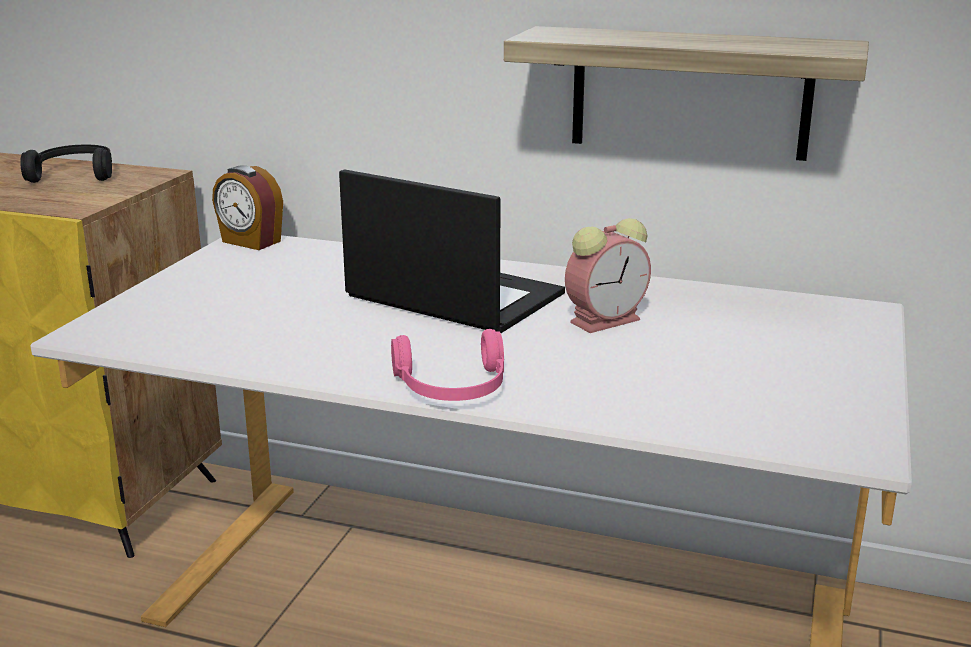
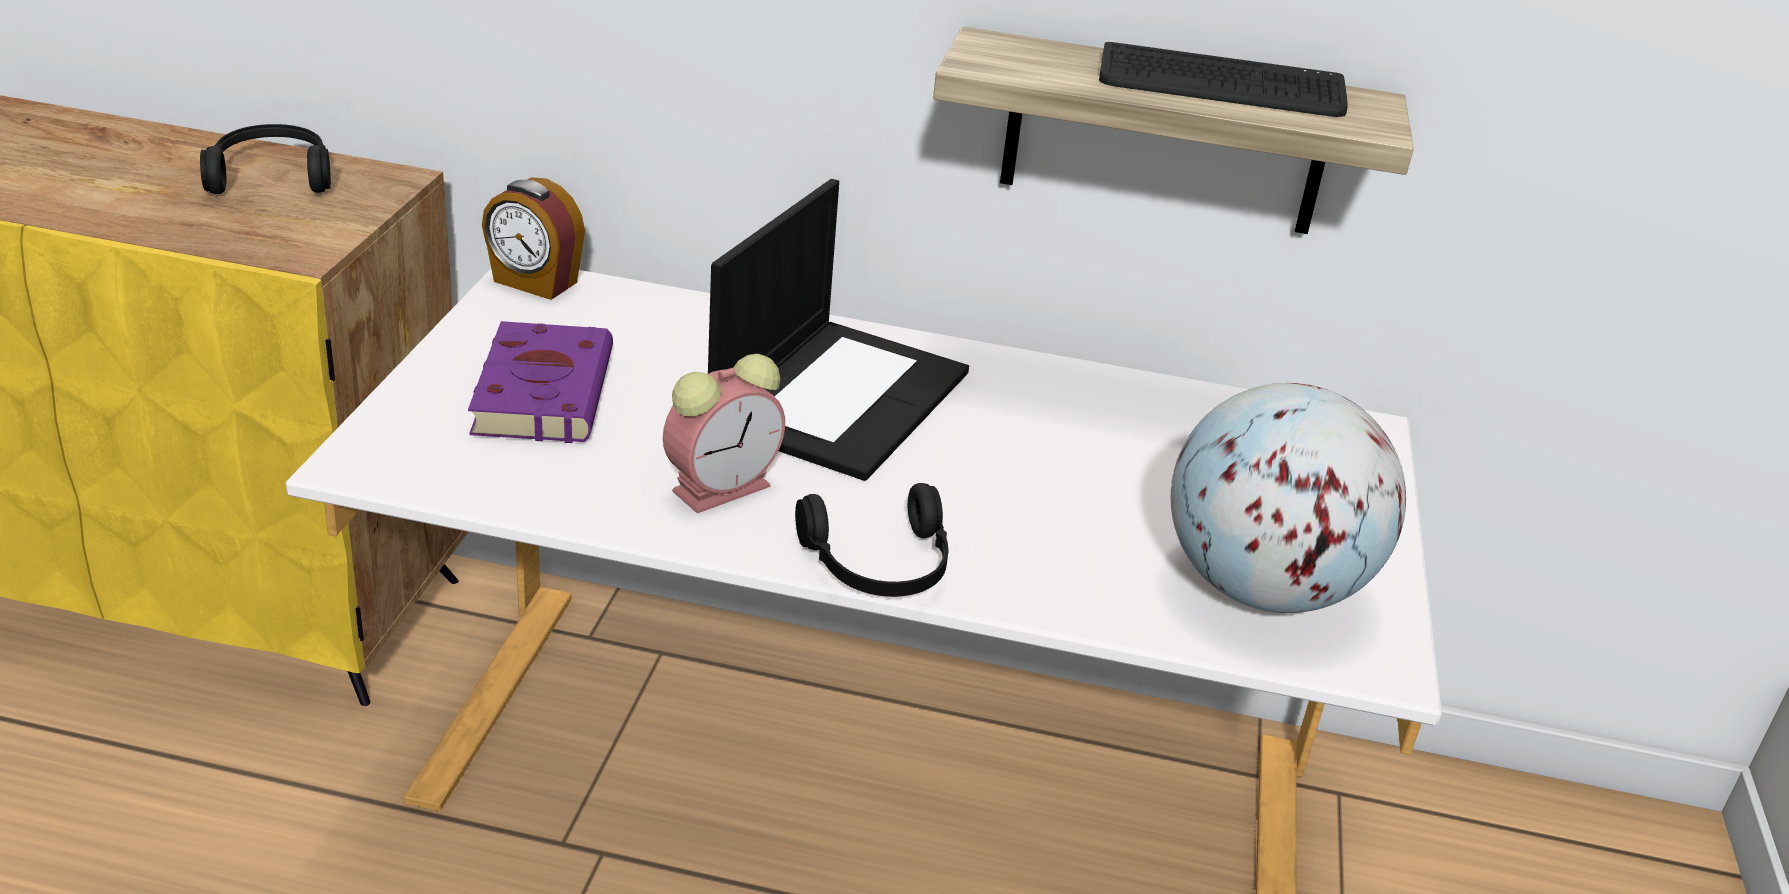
camera: 10 degrees left, 10 degrees up
laptop [339,169,565,333] -> laptop turned 90 degrees clockwise [708,179,969,481]
pink headphones [391,329,504,401] -> black headphones [795,483,948,597]
alarm clock [565,218,651,333] -> alarm clock moved to [663,354,785,513]
none -> purple book [468,321,613,443]
none -> keyboard [1099,42,1348,117]
none -> globe [1171,383,1406,613]

